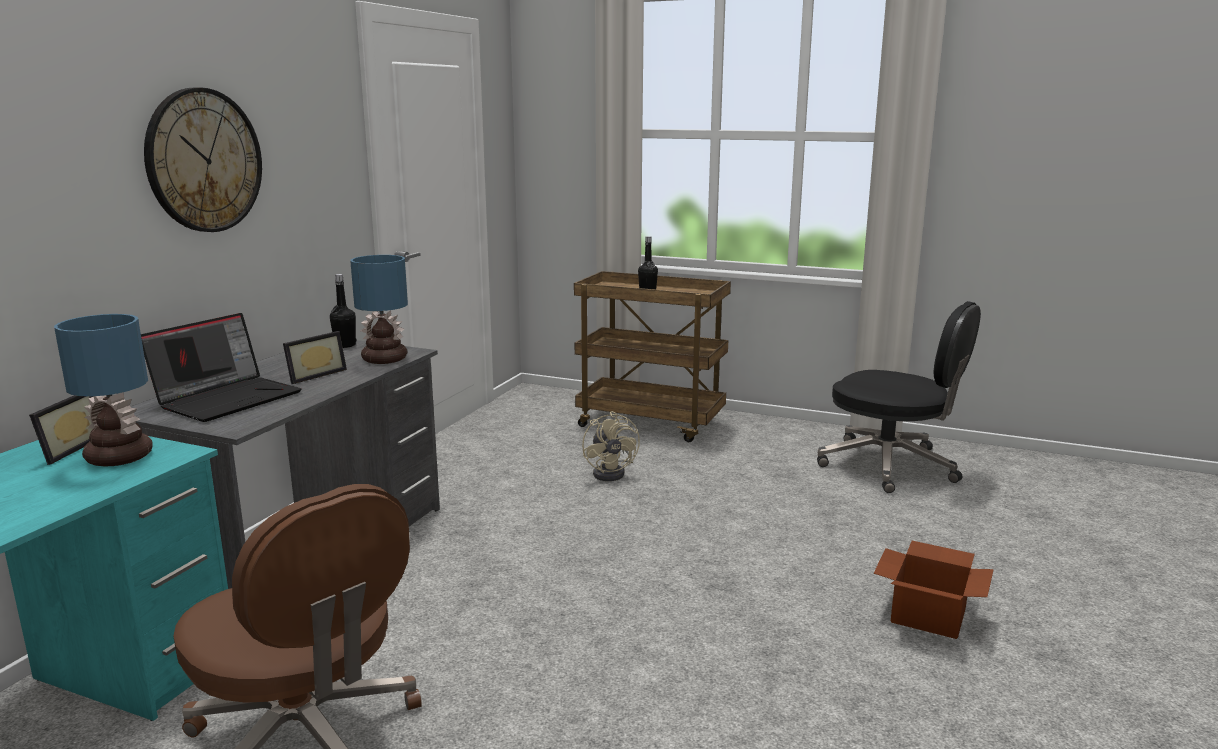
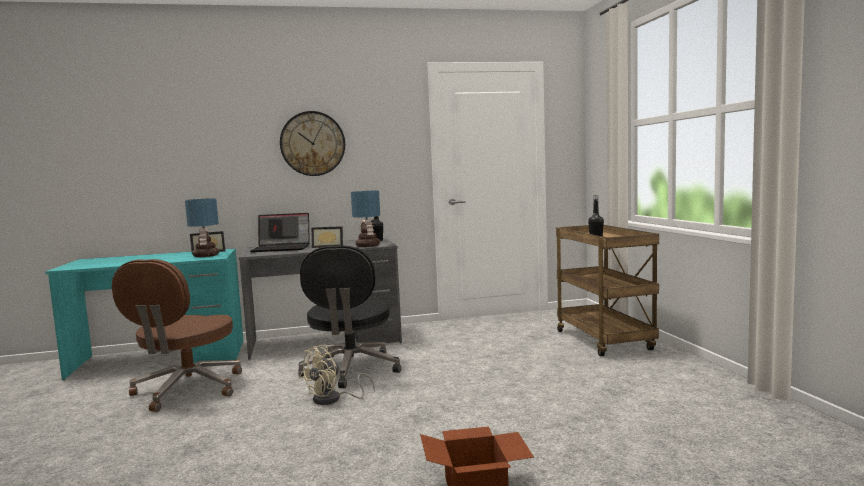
camera: 55 degrees right, 10 degrees down
beige fan [582,411,640,481] -> beige fan moved to [300,345,375,405]
black office chair [817,301,981,493] -> black office chair moved to [298,245,401,388]

